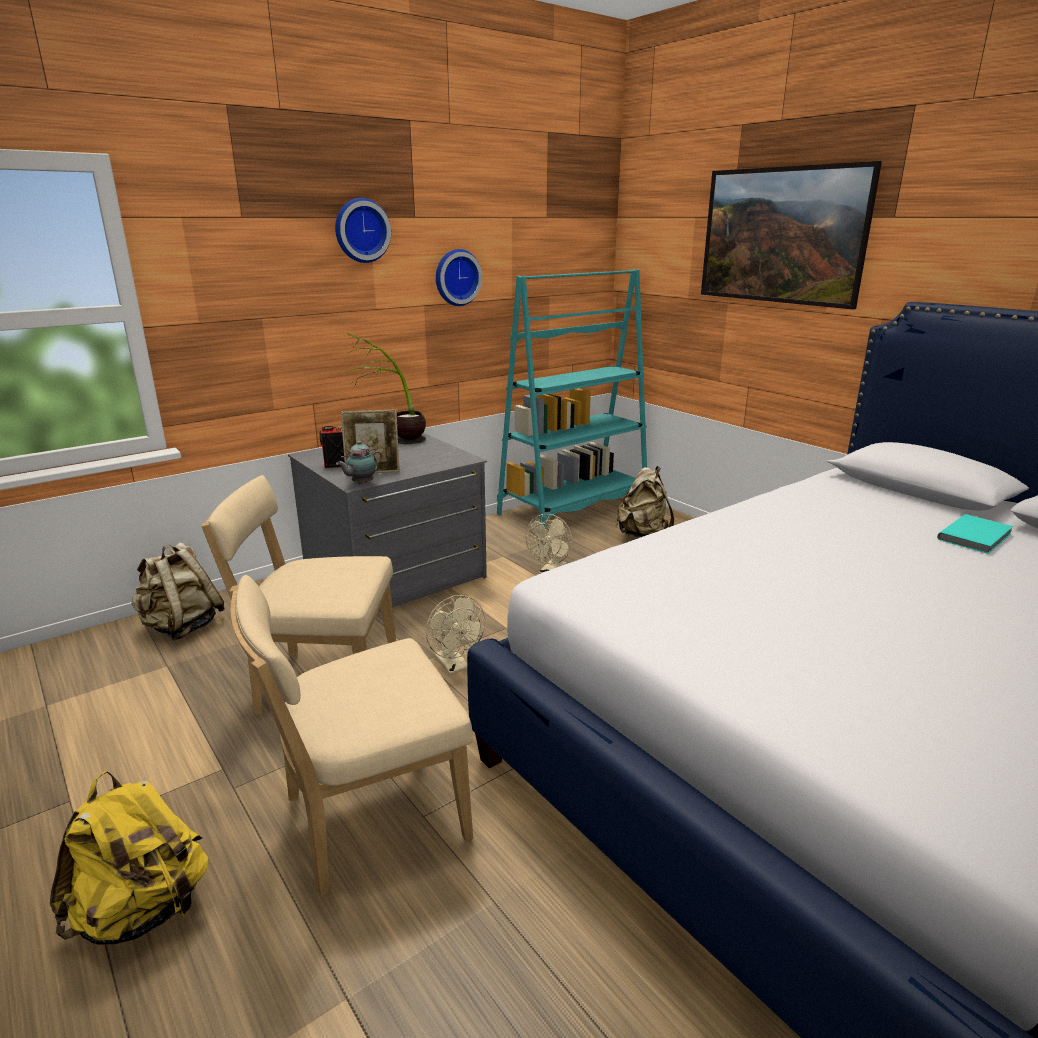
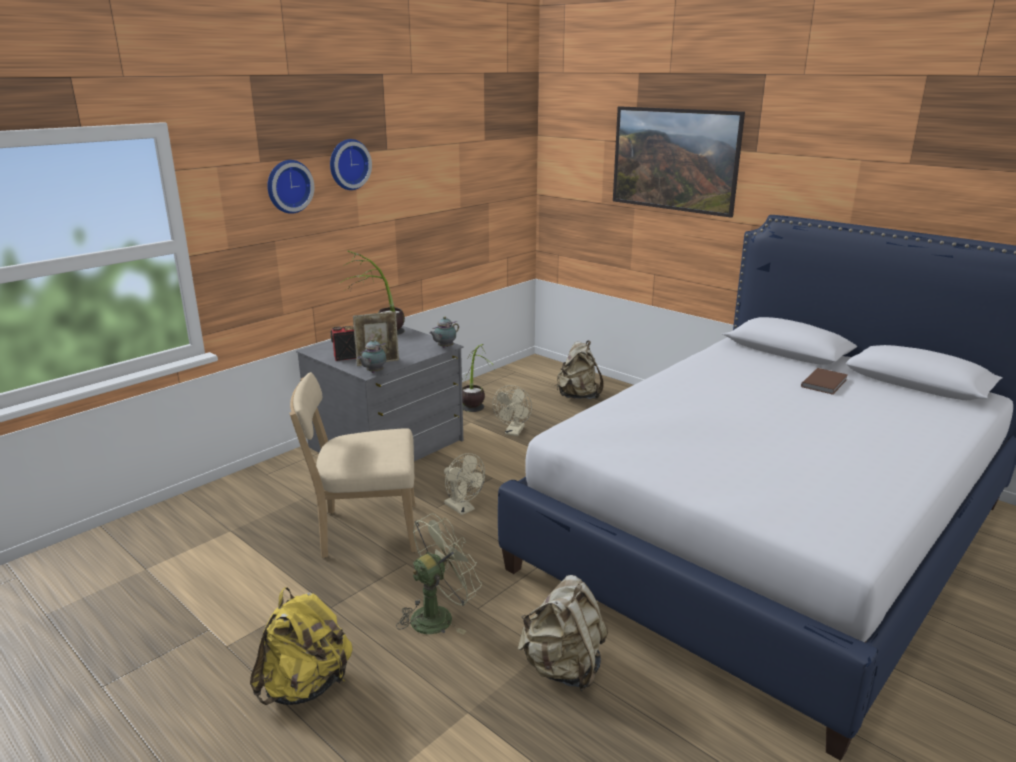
camera: 10 degrees left, 0 degrees up
beige backpack [132,542,225,641] -> beige backpack moved to [518,575,608,691]
beige chair [229,575,473,897] -> green fan [396,513,482,635]
wall clock [436,249,482,306] -> wall clock moved to [267,160,314,214]
turquoise bookcase [497,269,647,529] -> none
turquoise book [937,514,1014,554] -> brown book [801,368,848,395]
none -> teapot [429,316,459,348]
none -> potted plant [462,344,495,412]

